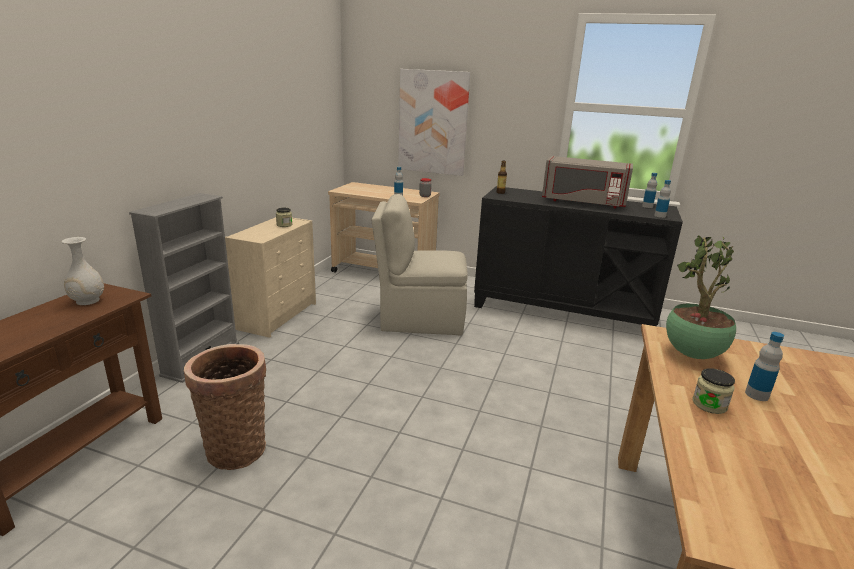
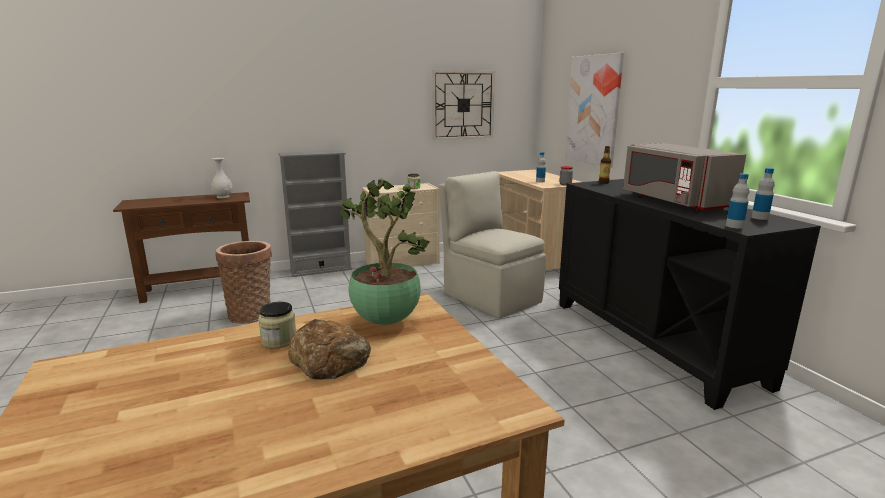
camera: 50 degrees right, 5 degrees down
bottle [745,332,784,401] -> bread [288,319,371,379]
none -> wall clock [432,70,495,140]

